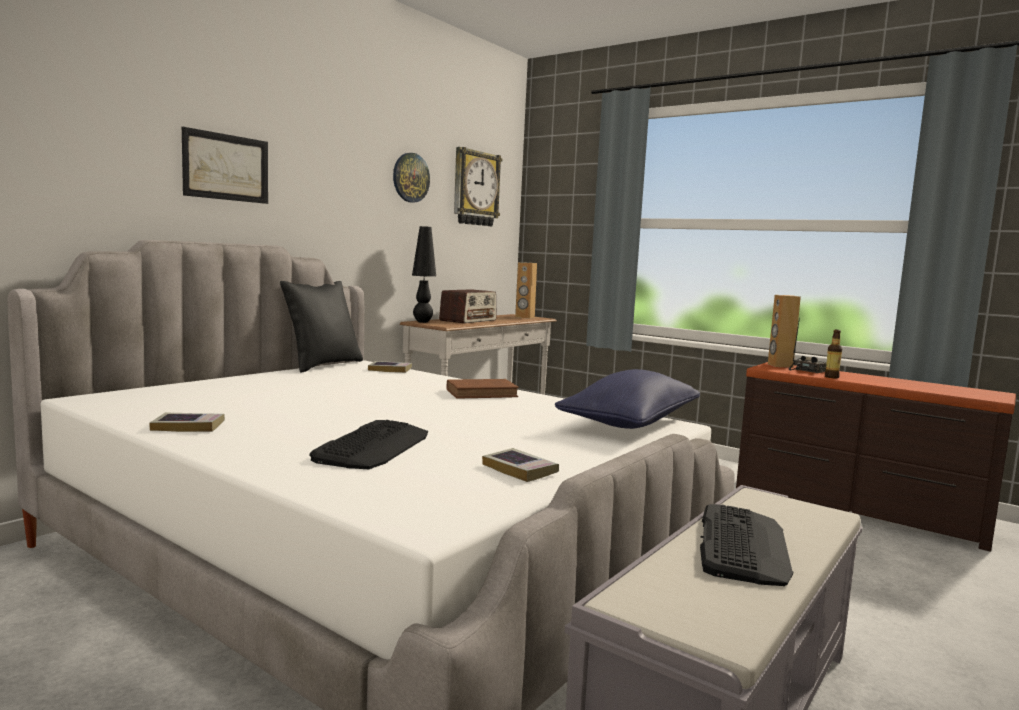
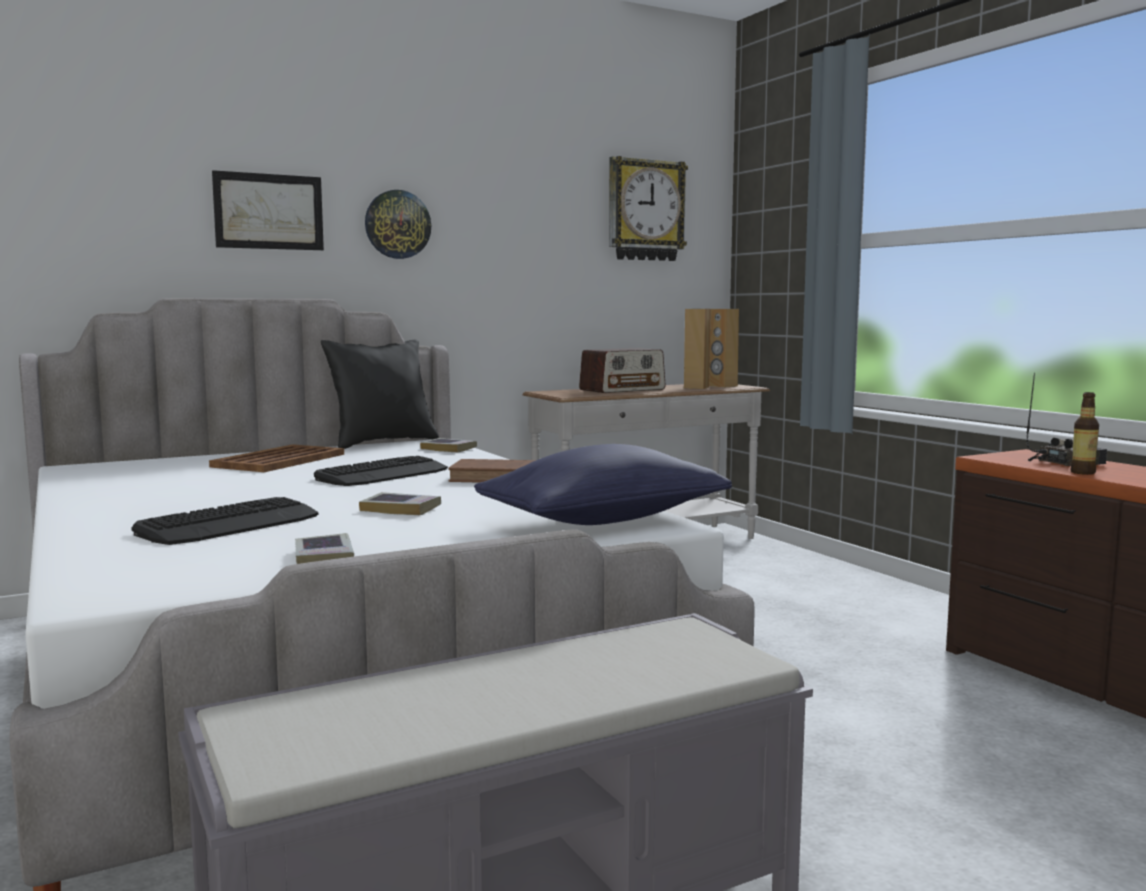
camera: 25 degrees right, 0 degrees up
book [149,413,225,432] -> book moved to [359,492,441,515]
wall clock [393,153,430,203] -> wall clock moved to [365,190,431,259]
black table lamp [412,226,436,323] -> none
keyboard [700,504,793,586] -> keyboard moved to [314,456,448,486]
brown speaker [768,295,801,368] -> brown speaker moved to [684,309,711,389]
none -> brown tray [209,444,344,472]

